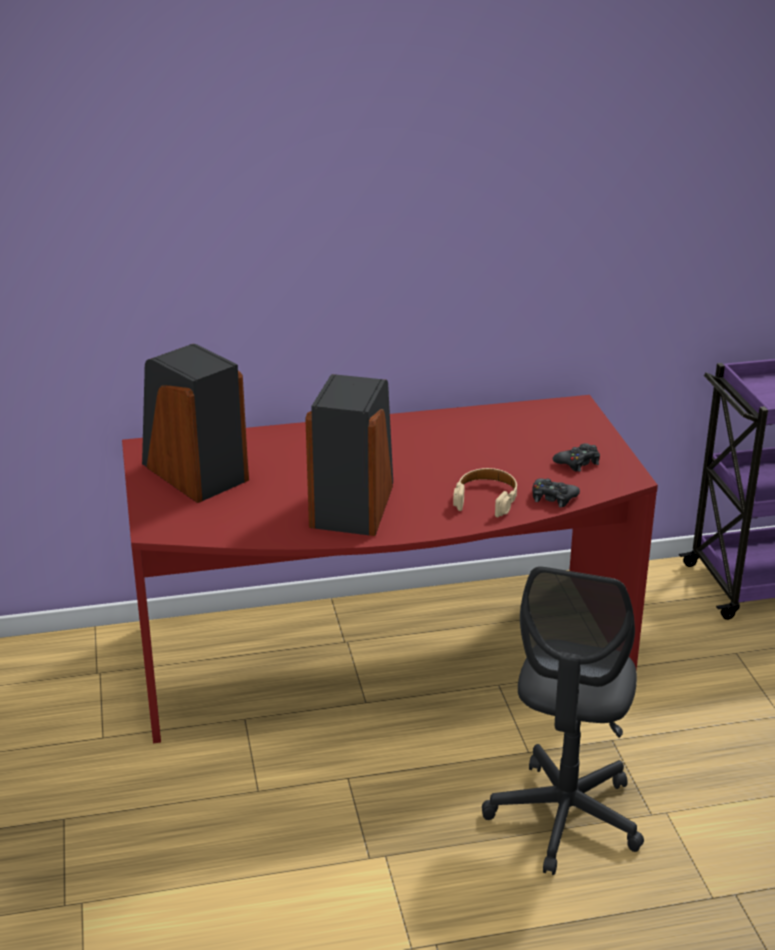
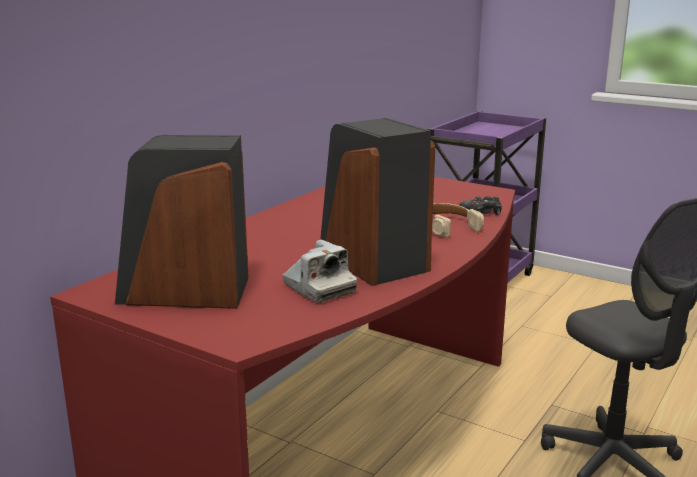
camera: 45 degrees left, 10 degrees down
black game controller [553,443,600,472] -> none
none -> camera [283,240,357,303]

